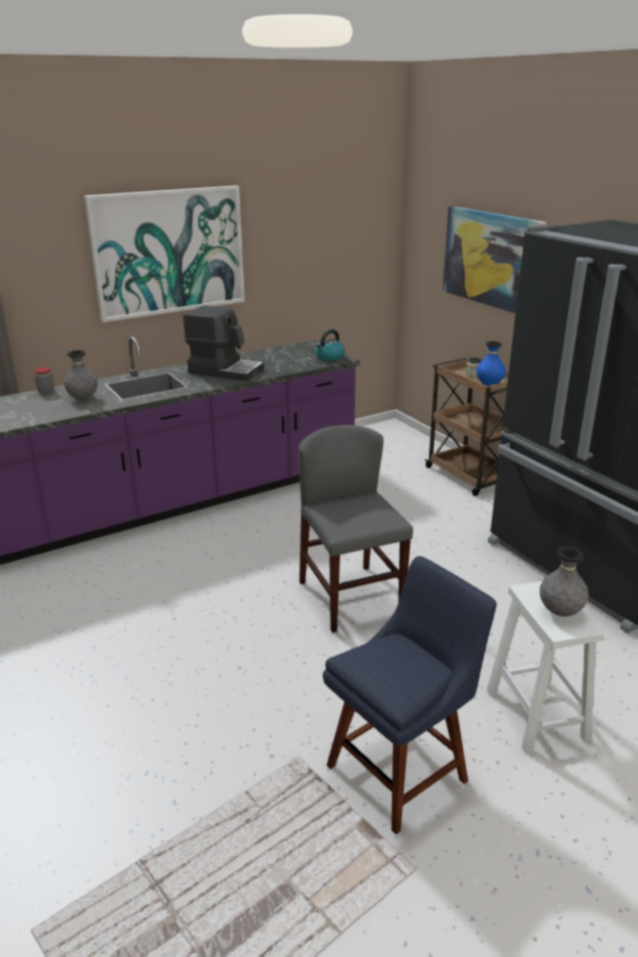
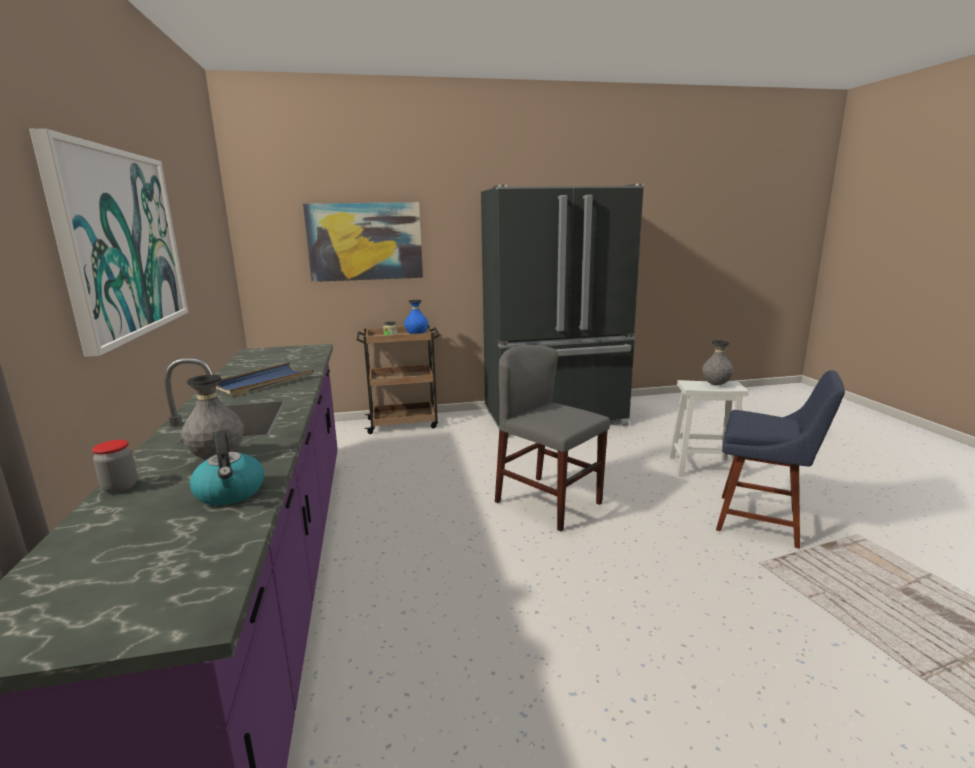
camera: 70 degrees left, 10 degrees down
coffee machine [183,305,264,381] -> blue tray [216,362,314,397]
grey chair [299,425,413,633] -> grey chair turned 45 degrees clockwise [495,345,610,531]
kettle [315,329,345,361] -> kettle moved to [190,431,264,506]
blue chair [323,556,497,834] -> blue chair turned 135 degrees clockwise [716,370,845,549]

